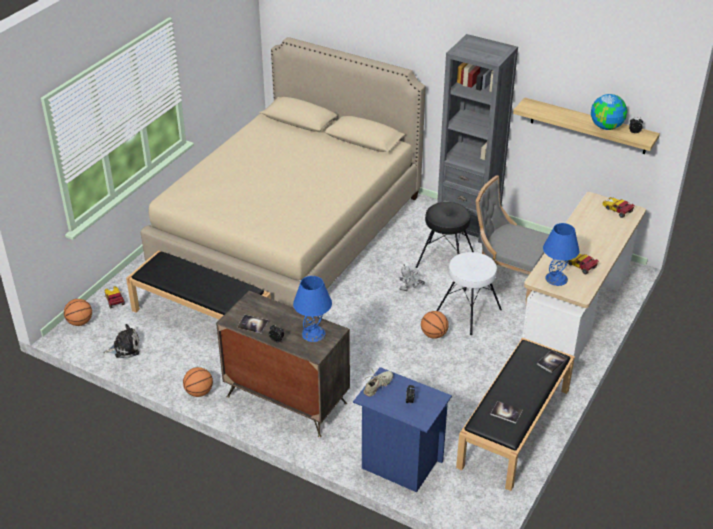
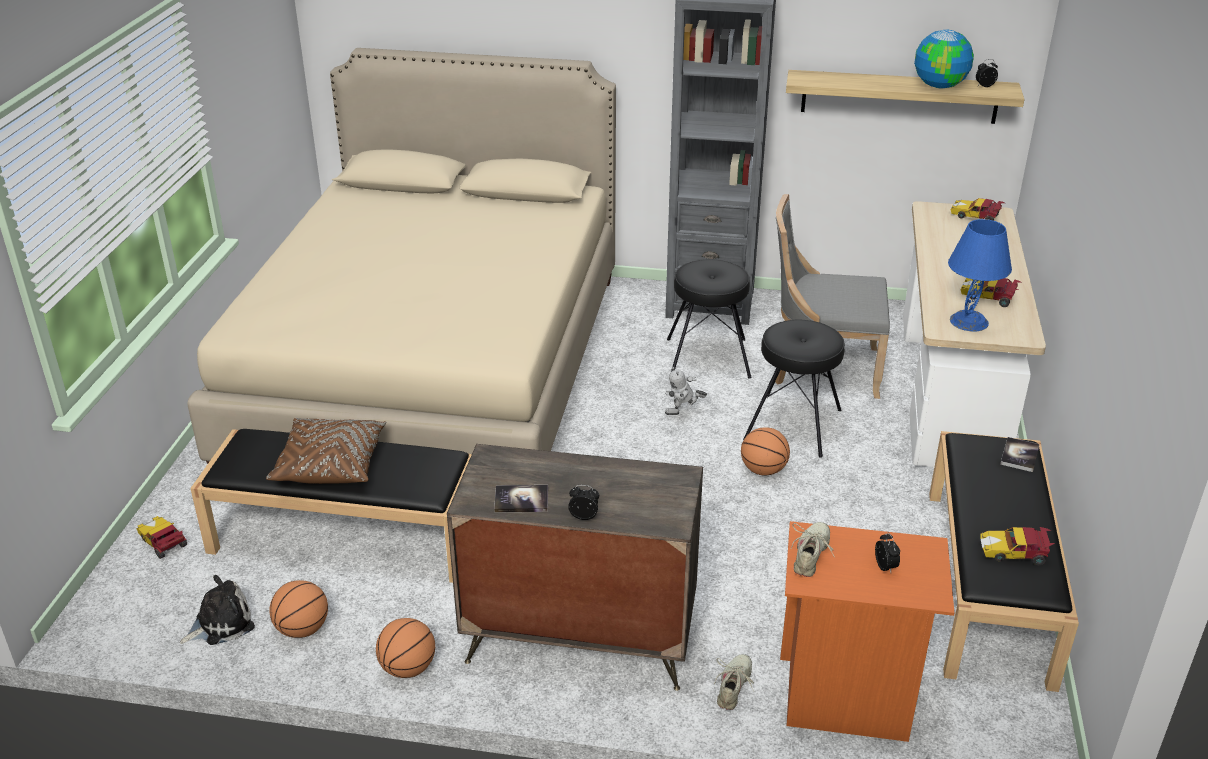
camera: 20 degrees left, 5 degrees down
basketball [64,299,92,326] -> basketball moved to [269,580,328,638]
blue table lamp [293,276,332,342] -> none
blue nightstand [353,367,452,492] -> orange nightstand [780,521,955,742]
white stool [436,252,502,335] -> black stool [743,320,844,458]
book [491,401,523,424] -> toy car [980,527,1055,565]
none -> brown pillow [266,418,387,484]
none -> beige shoe [714,654,754,710]

